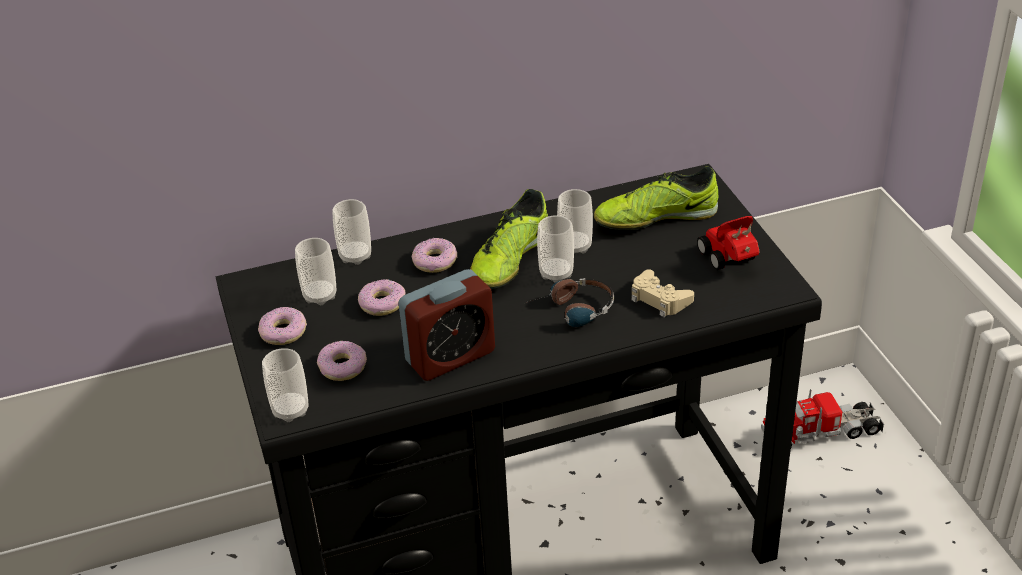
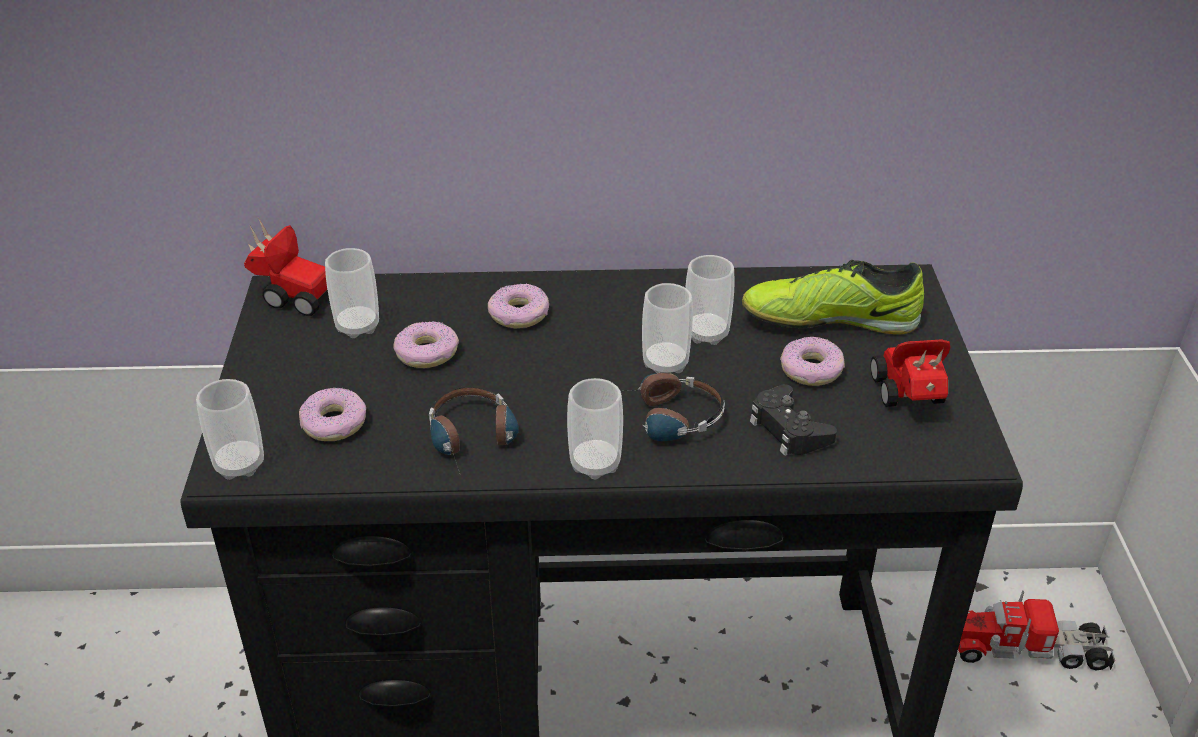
camera: 15 degrees right, 0 degrees up
donut [258,307,307,345] -> donut moved to [780,336,845,386]
cup [332,199,371,265] -> cup moved to [567,378,623,479]
alarm clock [398,269,495,381] -> headphones [429,386,519,475]
shoe [470,189,548,289] -> none
beige game controller [631,269,694,317] -> black game controller [750,384,837,456]
none -> toy car [244,216,328,316]

